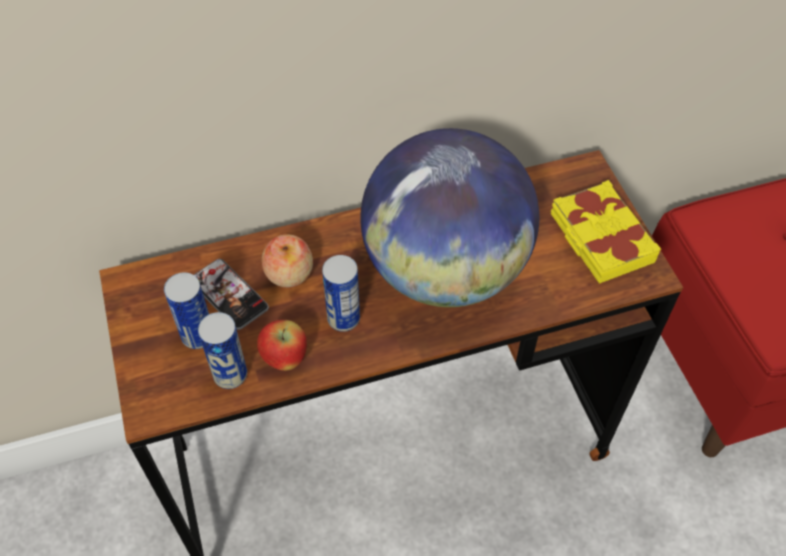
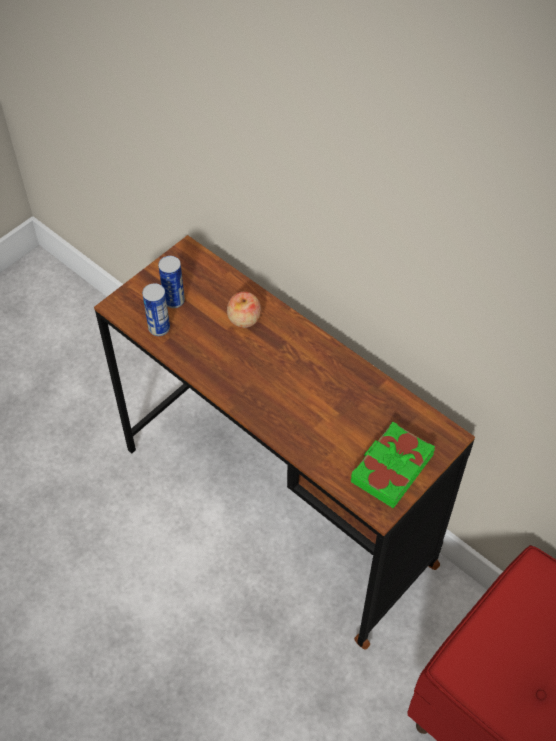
camera: 60 degrees right, 0 degrees up
phone [194,259,269,330] -> none
apple [257,320,307,371] -> none
can [322,255,360,332] -> none
globe [360,128,539,307] -> none
yellow book [551,180,661,284] -> green book [351,422,435,508]

